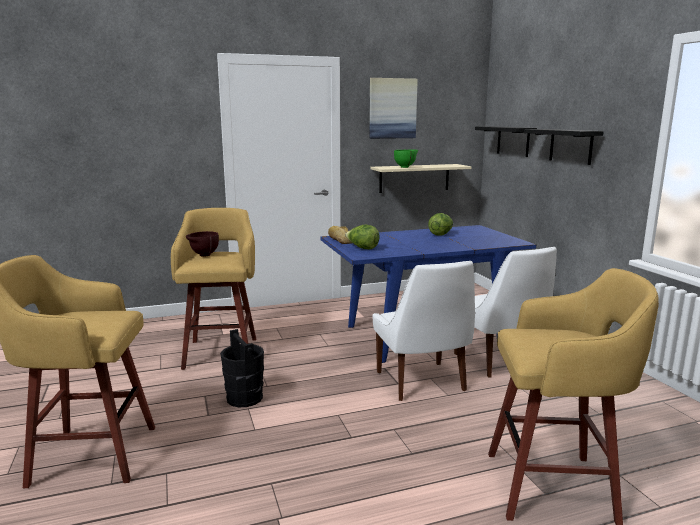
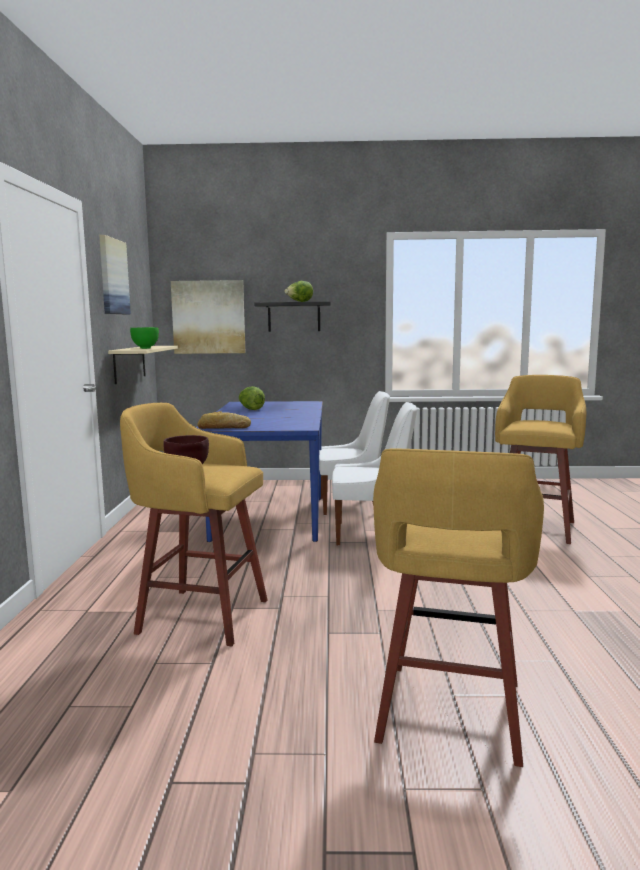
camera: 70 degrees left, 5 degrees down
black bucket [220,329,264,407] -> none
lettuce [345,225,380,249] -> lettuce moved to [284,281,313,302]
black shelf [475,126,537,157] -> picture [171,280,245,354]

